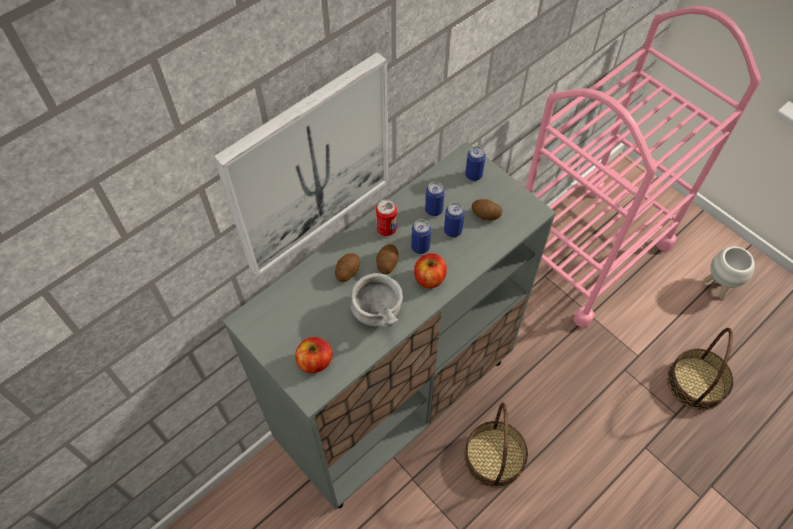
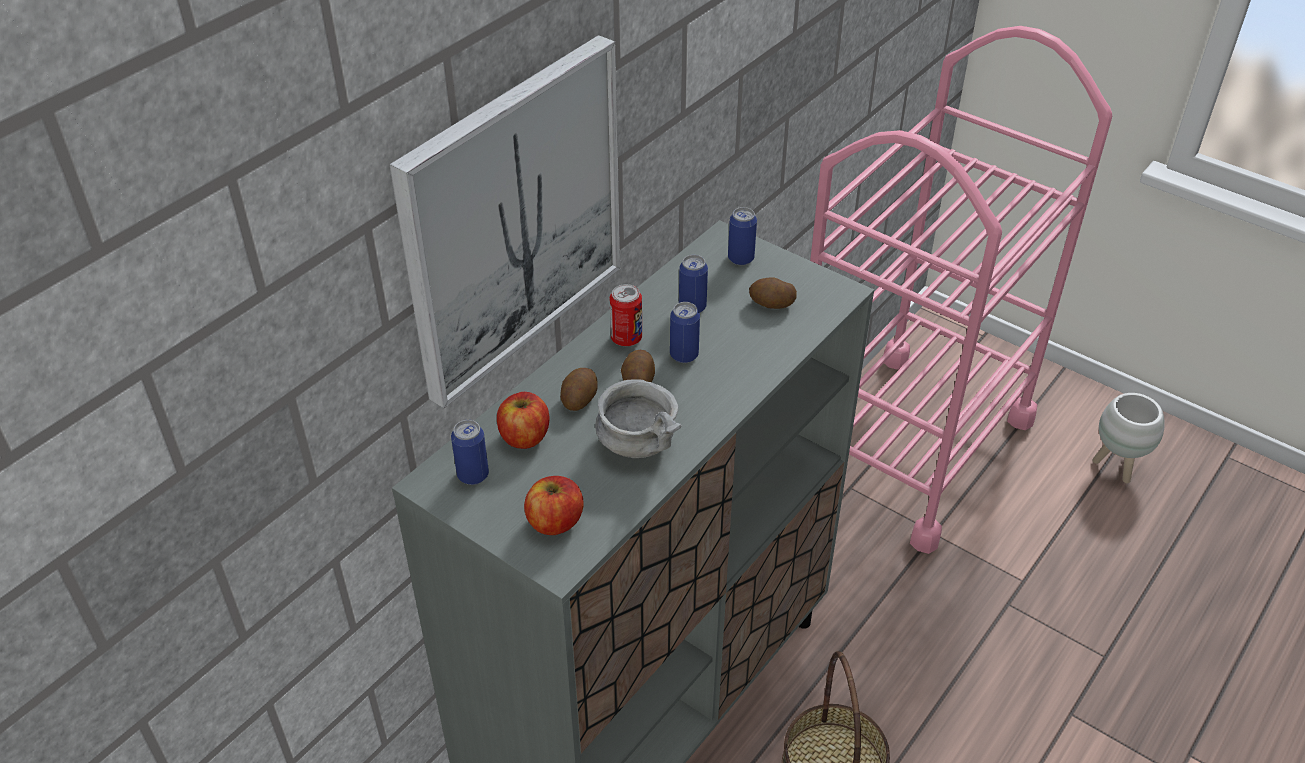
camera: 10 degrees left, 15 degrees down
apple [414,253,447,289] -> apple moved to [497,392,549,449]
can [444,202,465,237] -> can moved to [451,420,489,485]
basket [667,328,733,410] -> none

